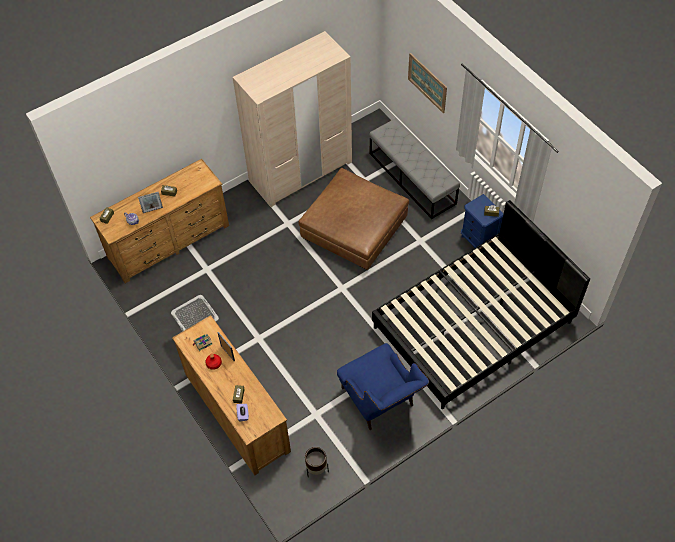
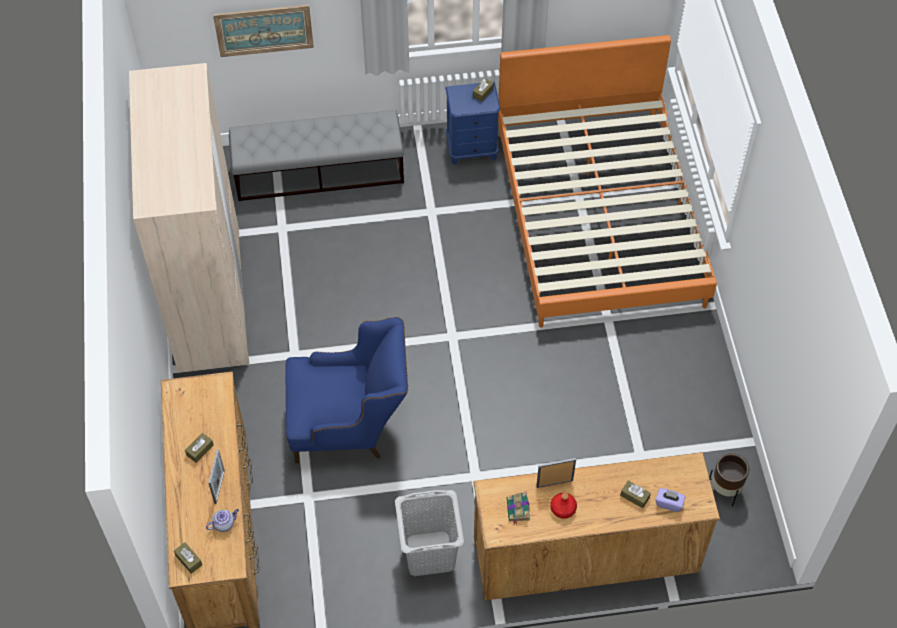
camera: 65 degrees left, 0 degrees up
brown ottoman [298,168,409,270] -> none
blue armchair [337,343,429,430] -> blue armchair moved to [285,317,408,463]
black bed [372,200,590,409] -> orange bed [498,35,717,328]

